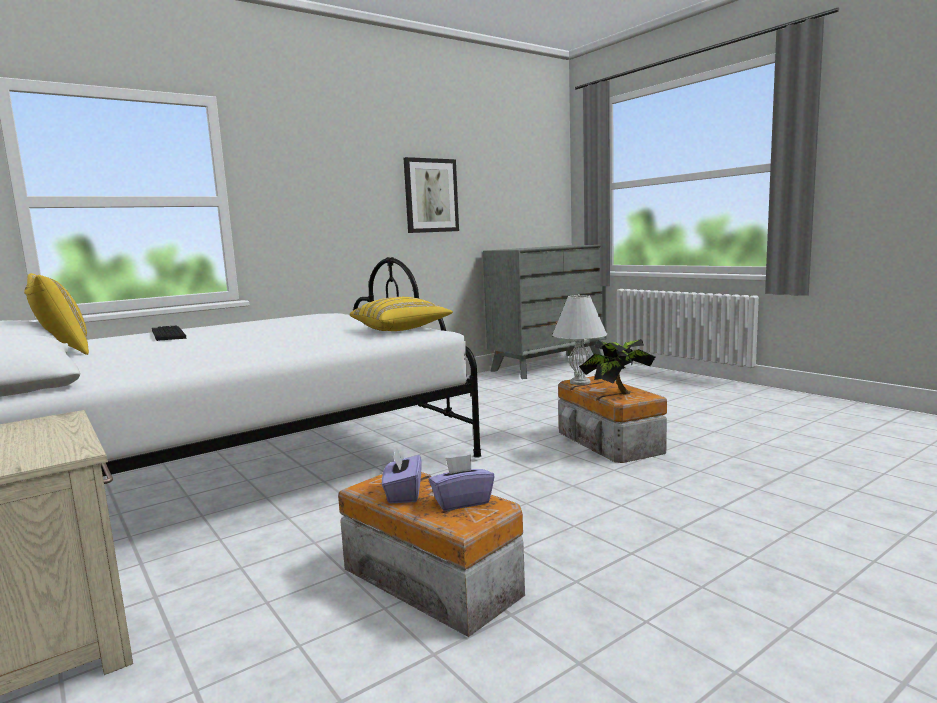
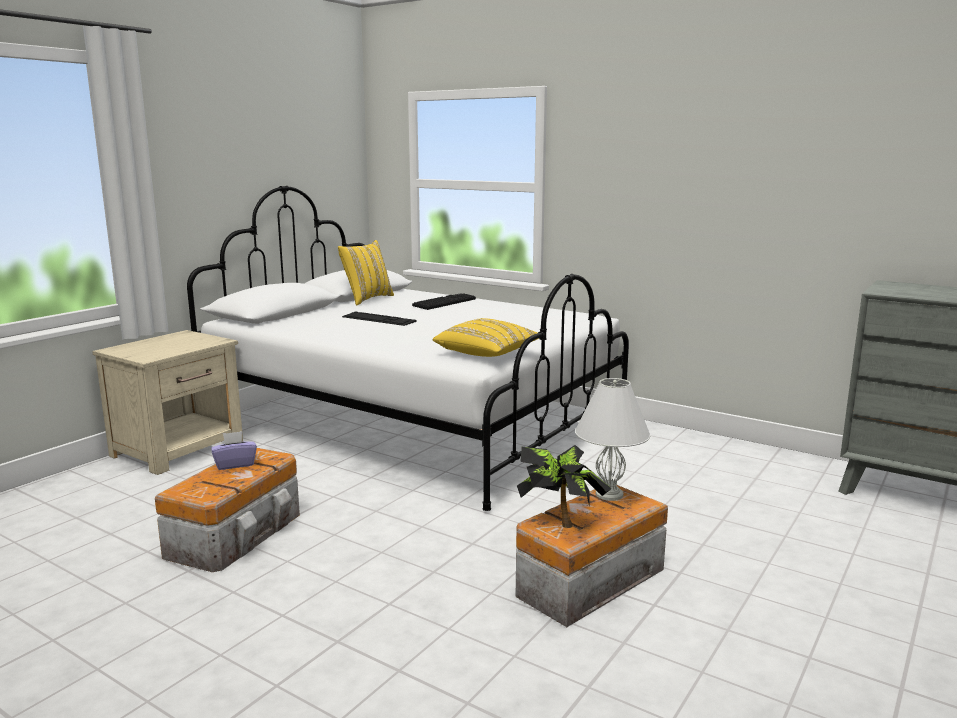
camera: 70 degrees right, 5 degrees up
picture [404,157,459,233] -> none
purple tissue box [429,454,495,511] -> none
none -> keyboard [342,312,417,326]

